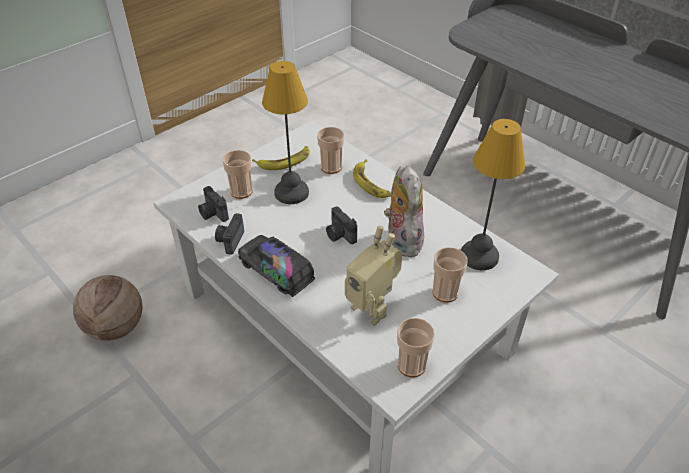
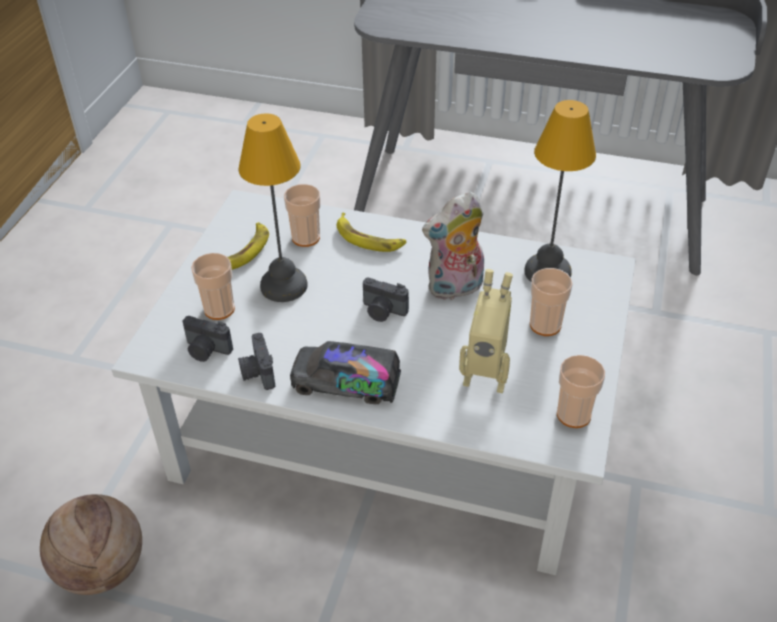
camera: 30 degrees left, 0 degrees up
plush toy [384,166,424,257] -> plush toy turned 75 degrees counterclockwise [422,191,484,301]

